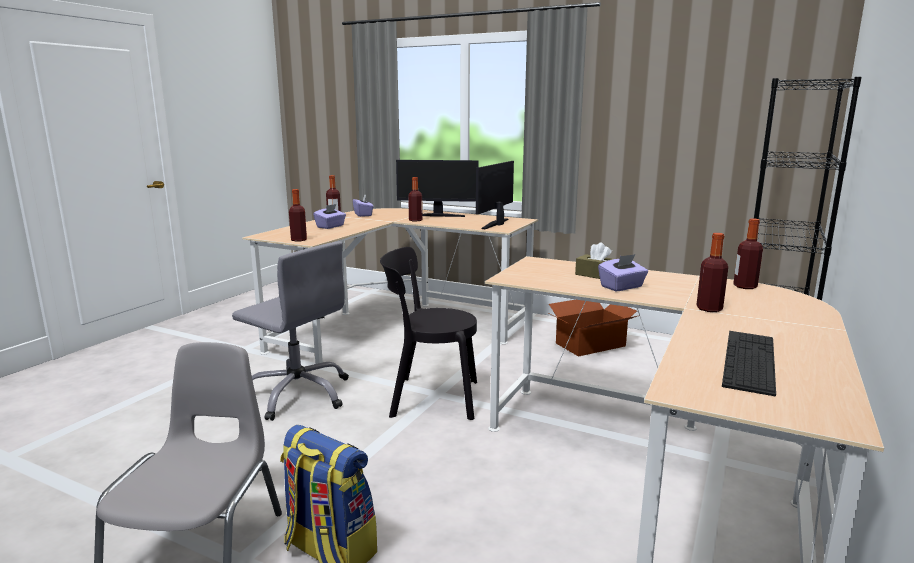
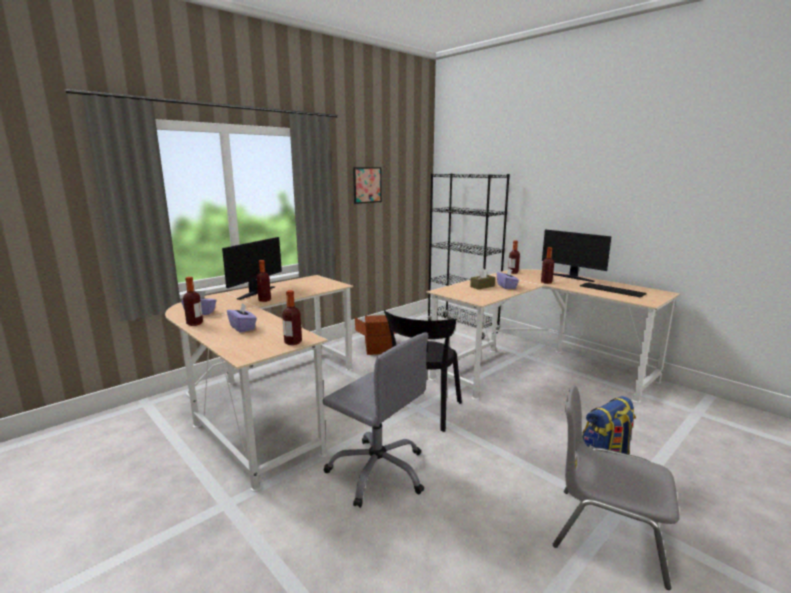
camera: 70 degrees left, 0 degrees up
grey office chair [232,241,349,421] -> grey office chair turned 75 degrees clockwise [323,332,428,508]
monitor [476,161,514,229] -> monitor moved to [542,230,612,282]
none -> picture [353,167,382,204]

